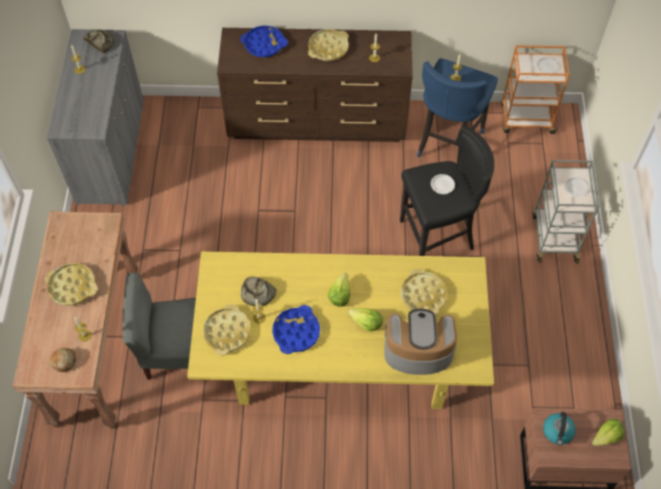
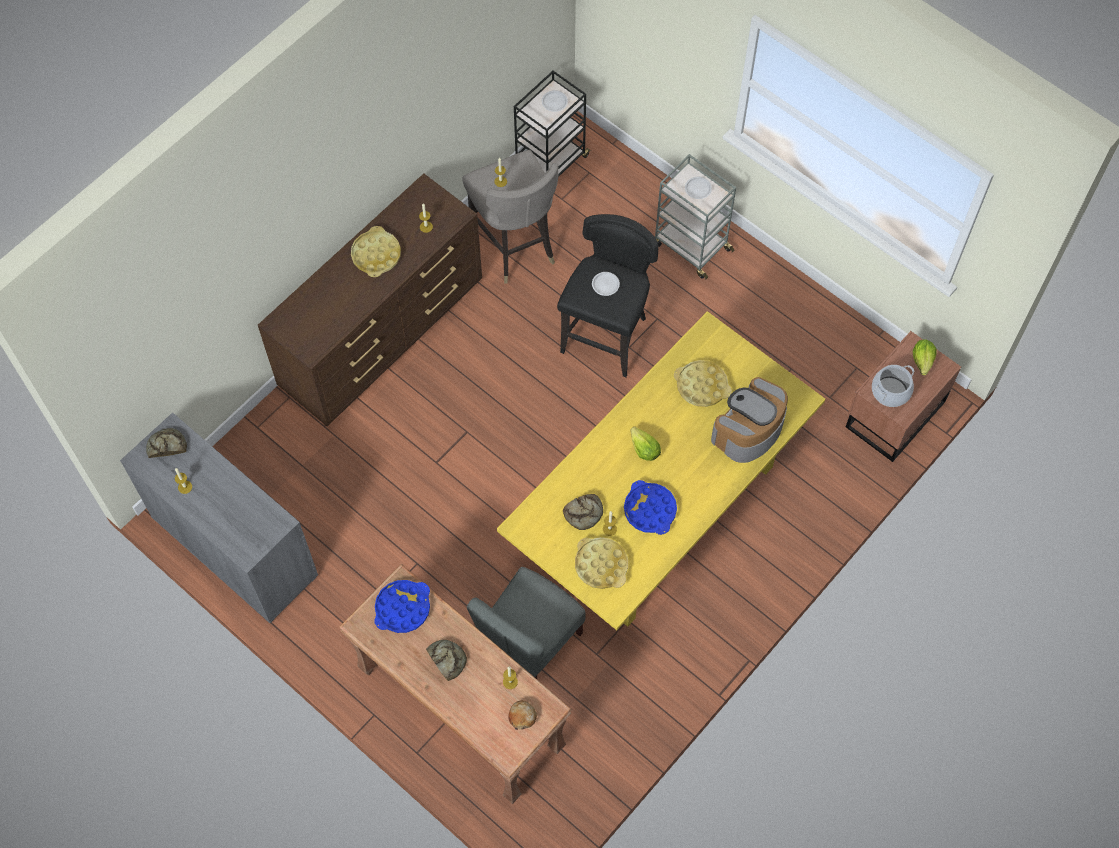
camera: 50 degrees left, 5 degrees up
yellow tray [45,263,98,306] -> bread [426,640,467,681]
blue tray [240,25,288,57] -> blue tray moved to [374,580,430,633]
lettuce [348,308,383,331] -> none
blue stool [417,58,498,165] -> grey stool [462,150,559,283]
orange cart [500,45,570,134] -> black cart [514,71,591,177]
kettle [543,412,576,445] -> cooking pot [872,365,914,407]

